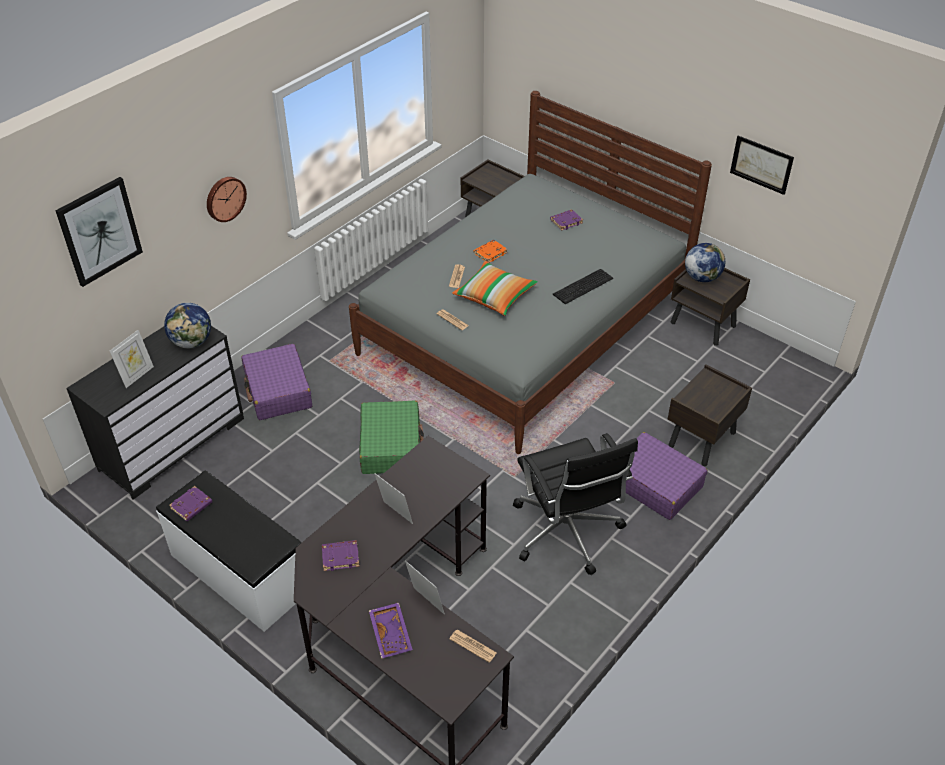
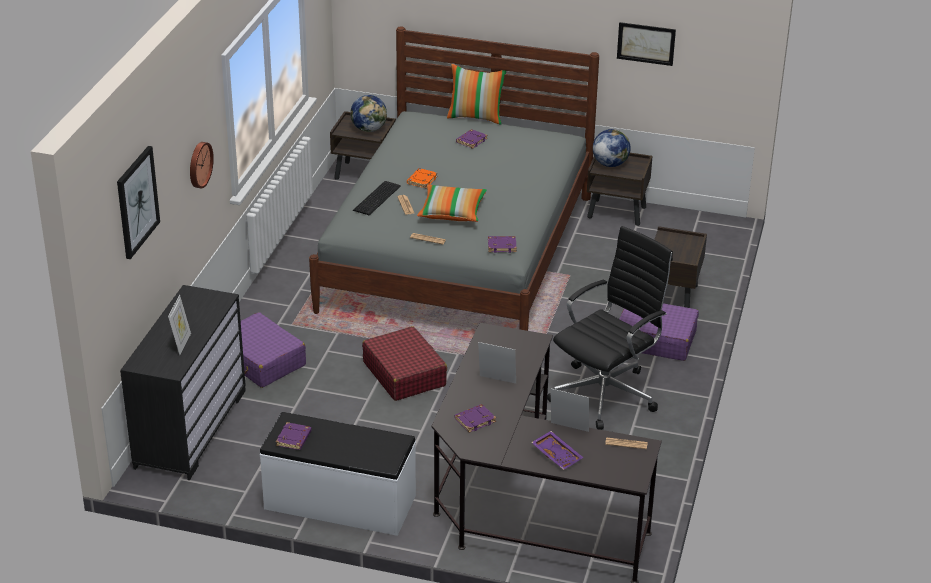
camera: 25 degrees left, 10 degrees down
globe [164,303,211,348] -> globe moved to [350,95,387,132]
green suitcase [359,400,424,474] -> red suitcase [362,326,447,401]
black office chair [513,433,638,575] -> black office chair turned 90 degrees counterclockwise [547,226,673,430]
keyboard [552,269,613,304] -> keyboard moved to [353,181,401,215]
none -> pillow [447,64,507,125]
none -> purple book [488,236,517,253]

